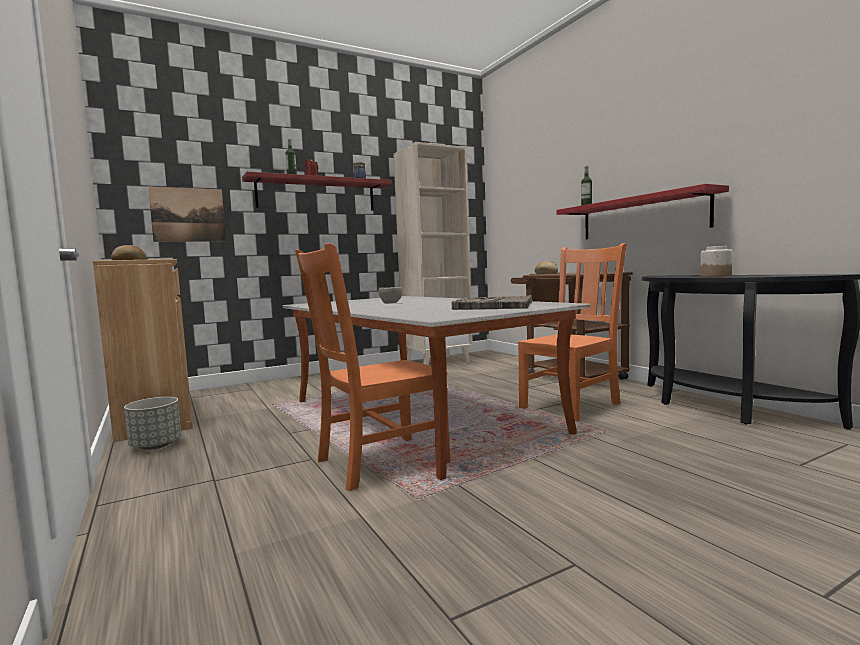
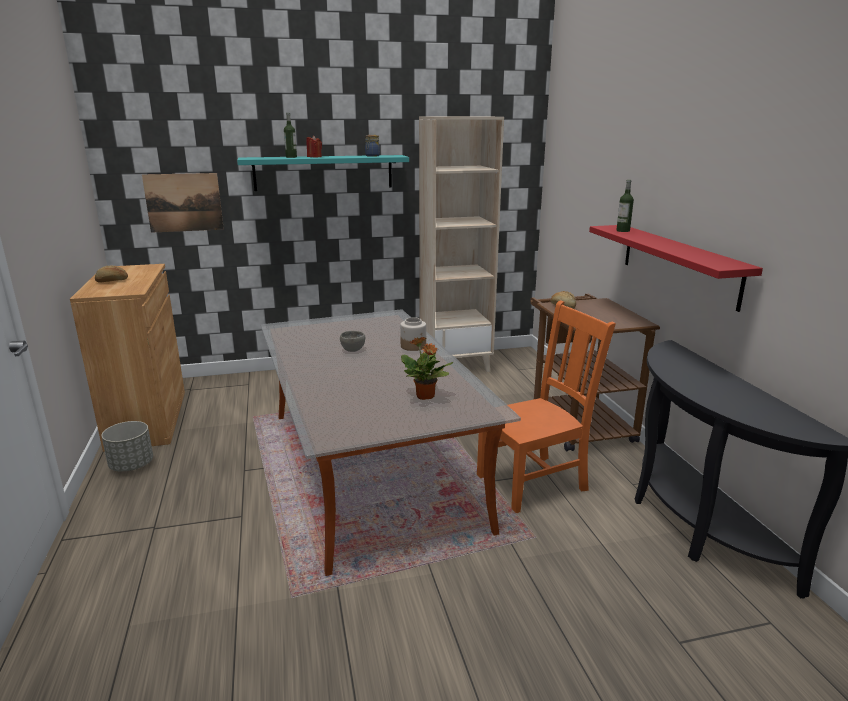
camera: 15 degrees right, 15 degrees up
red shelf [242,172,392,211] -> turquoise shelf [237,155,409,191]
orange chair [295,243,450,491] -> none
grey tray [452,295,532,310] -> potted plant [401,337,453,400]
jar [700,246,732,277] -> jar moved to [400,317,426,351]

